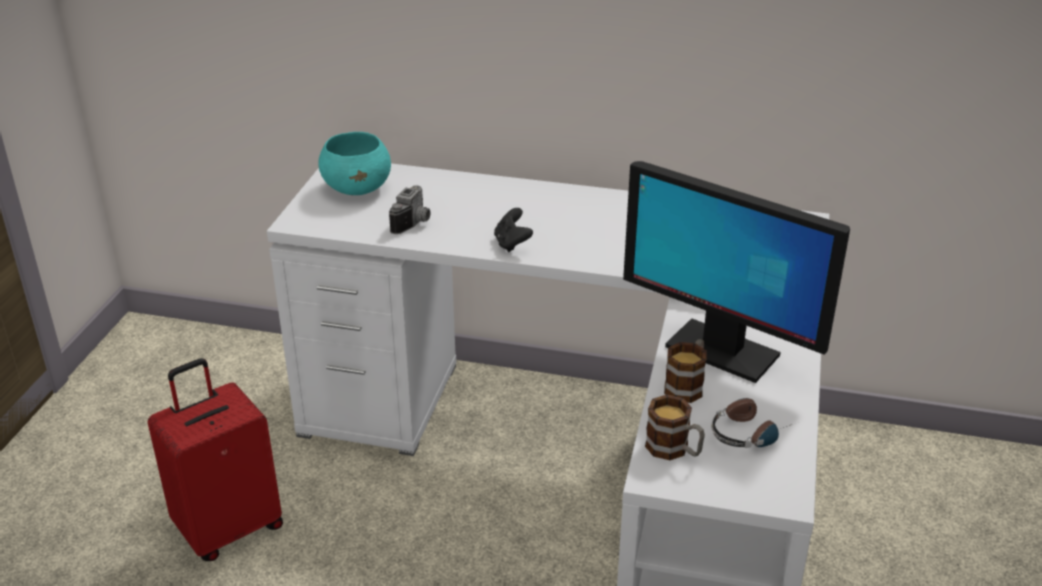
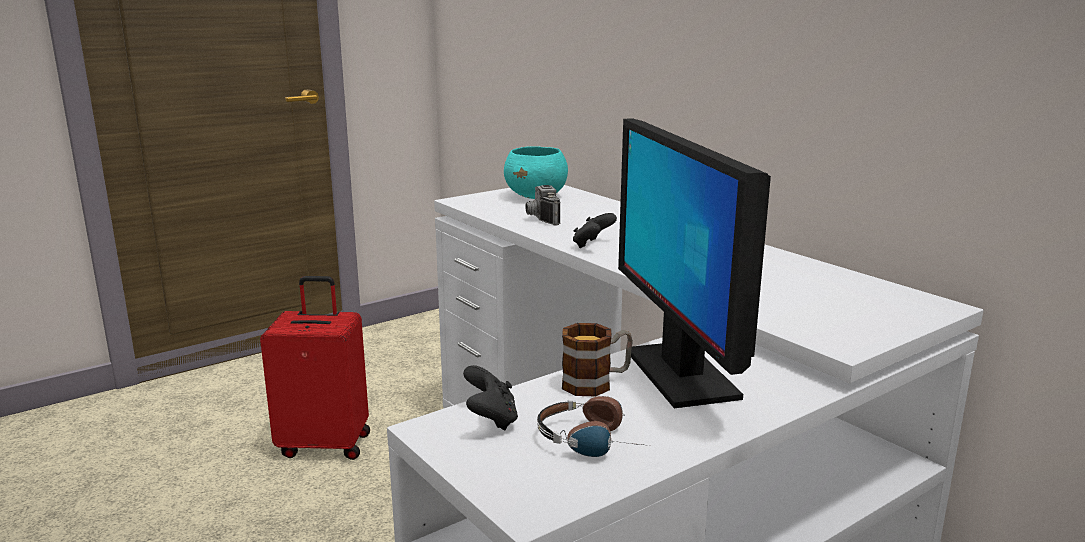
camera: 40 degrees right, 15 degrees down
camera [389,185,431,234] -> camera turned 105 degrees clockwise [525,185,561,226]
mug [645,395,705,460] -> black game controller [463,365,518,431]

